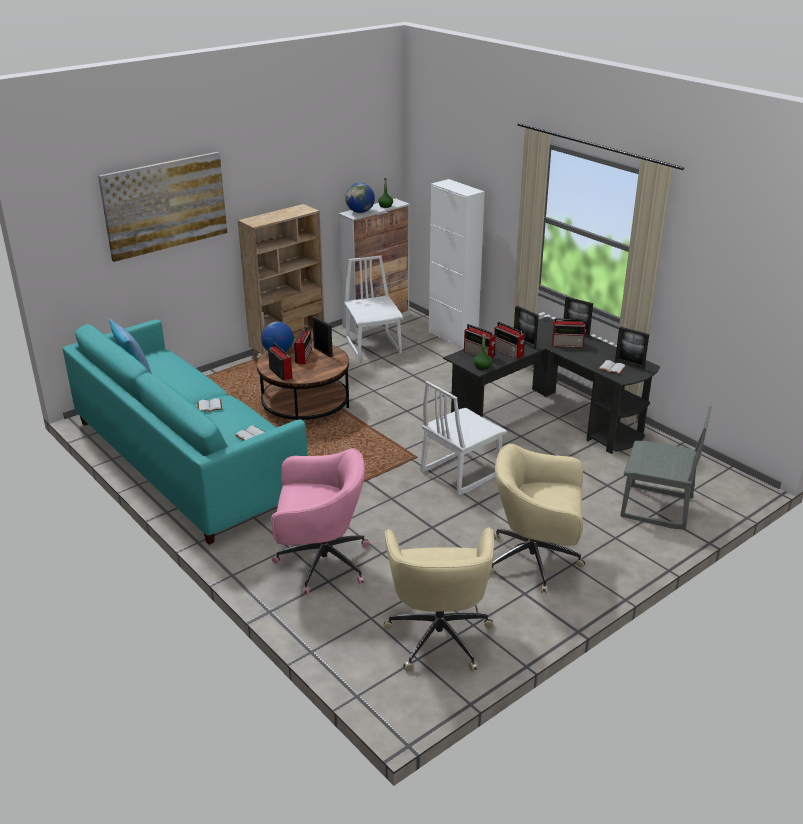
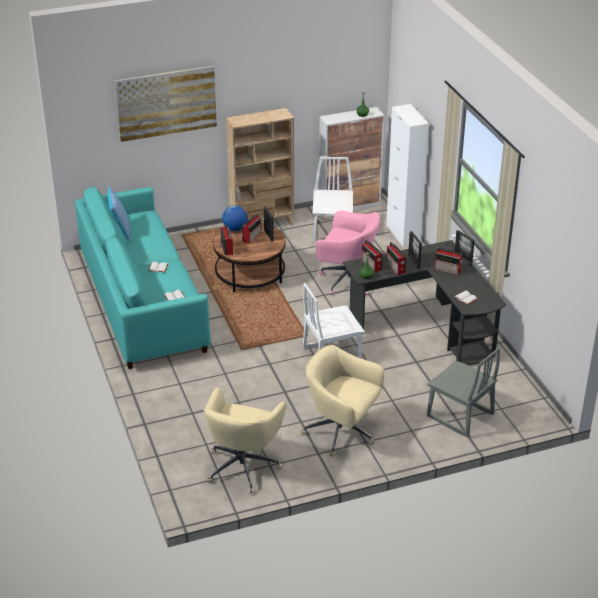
camera: 20 degrees right, 5 degrees up
pink office chair [271,448,370,595] -> pink office chair moved to [316,211,380,296]
globe [345,183,375,213] -> none
picture frame [615,327,649,369] -> none

